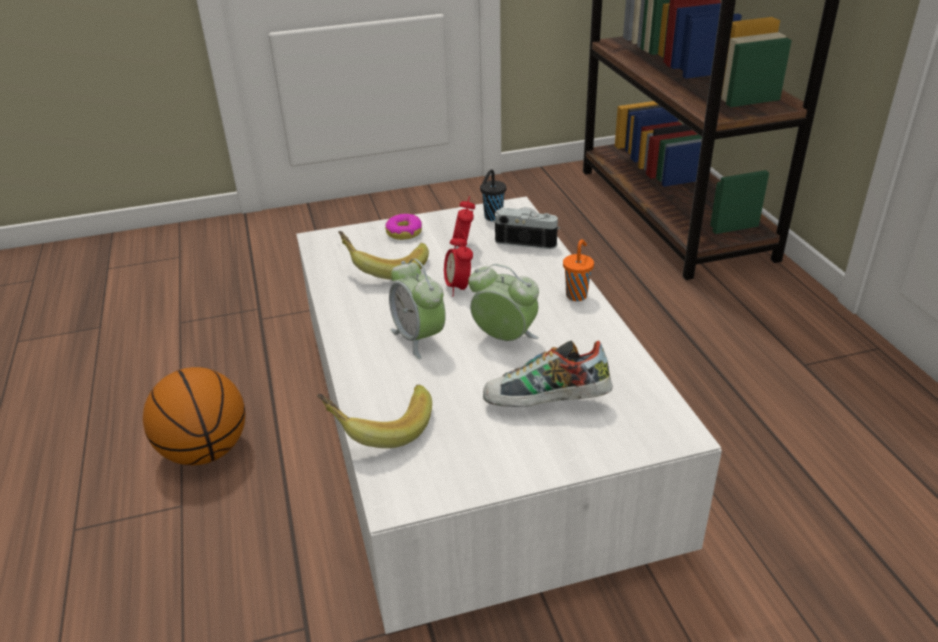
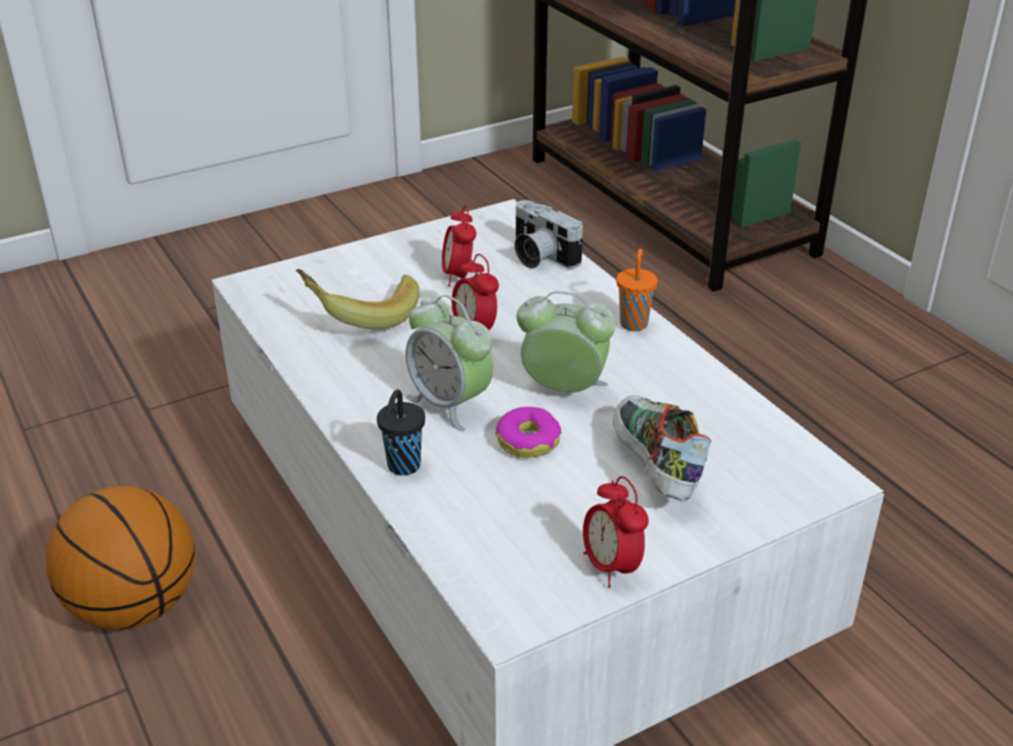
camera: 15 degrees left, 0 degrees up
banana [317,385,432,448] -> none
donut [385,214,422,240] -> donut moved to [495,407,562,458]
black cup [480,169,506,221] -> black cup moved to [377,390,425,476]
shoe [483,340,613,407] -> shoe turned 90 degrees clockwise [613,395,712,501]
camera [493,207,560,249] -> camera turned 135 degrees counterclockwise [514,200,583,269]
none -> alarm clock [583,476,649,588]

